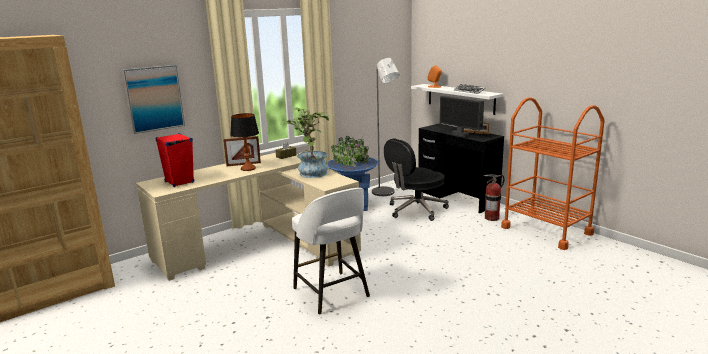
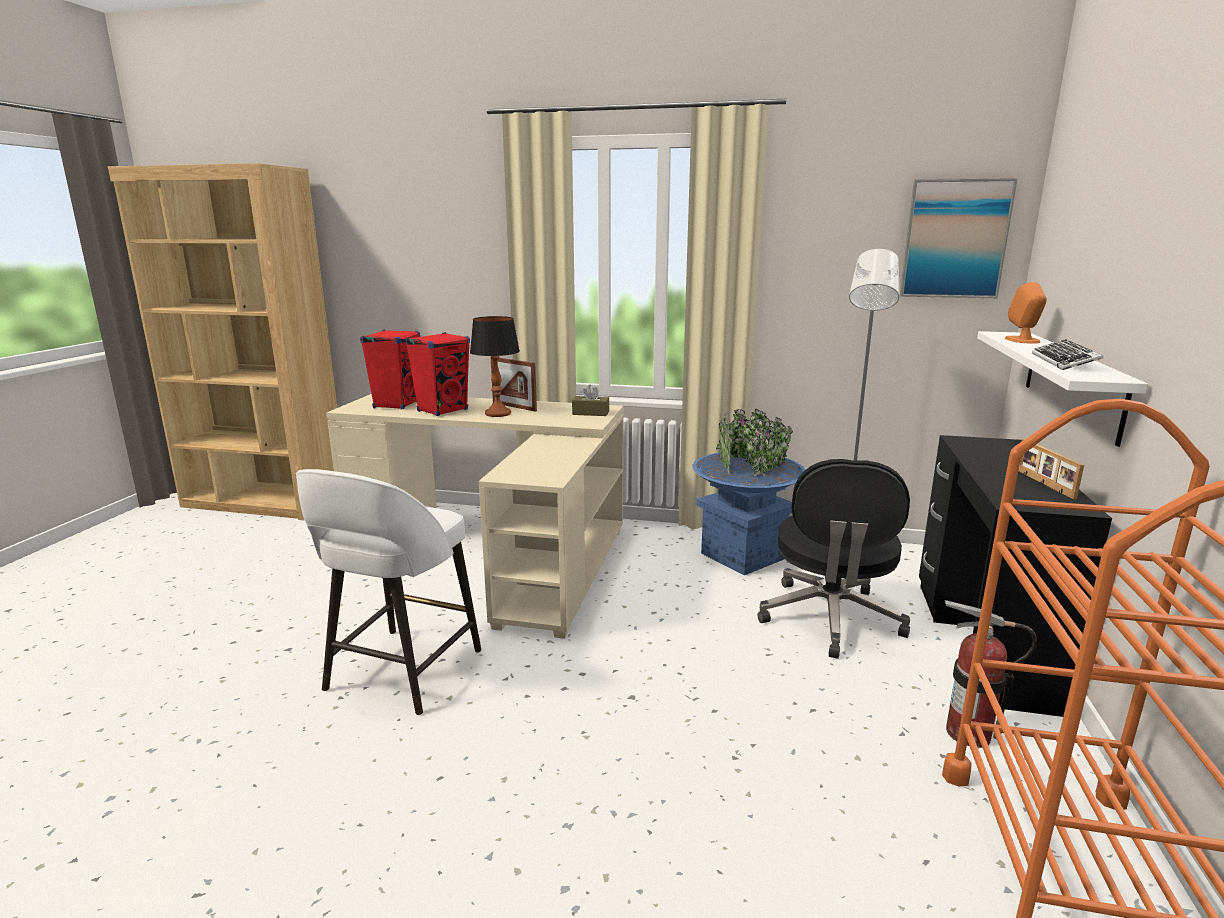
camera: 50 degrees right, 0 degrees up
picture [123,65,185,134] -> picture moved to [900,178,1018,298]
potted plant [281,107,331,178] -> none
black office chair [384,138,449,221] -> black office chair turned 90 degrees counterclockwise [758,459,910,659]
monitor [440,96,484,137] -> none
none -> red speaker [405,332,470,416]

